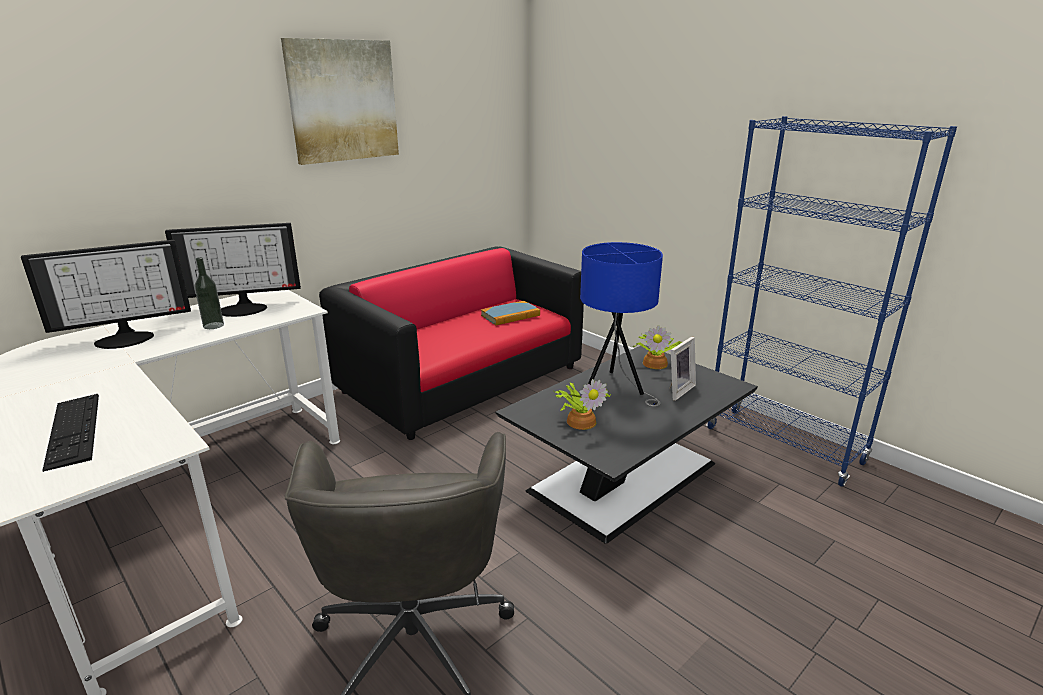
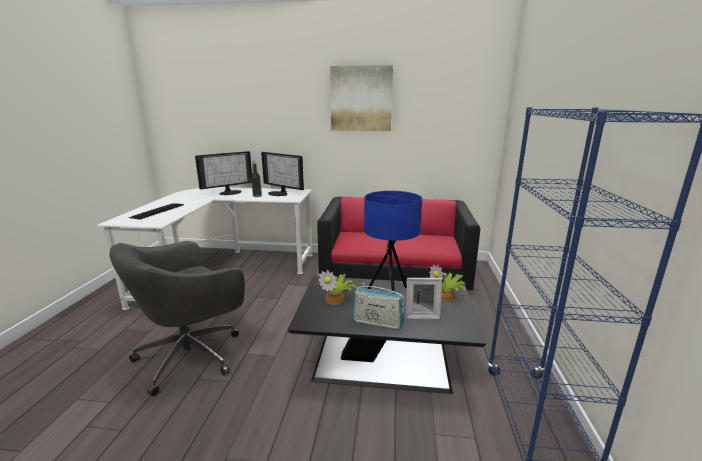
camera: 50 degrees right, 5 degrees down
monitor [21,240,191,349] -> monitor turned 60 degrees counterclockwise [195,151,252,195]
book [481,301,540,325] -> none
none -> radio [352,283,404,330]

